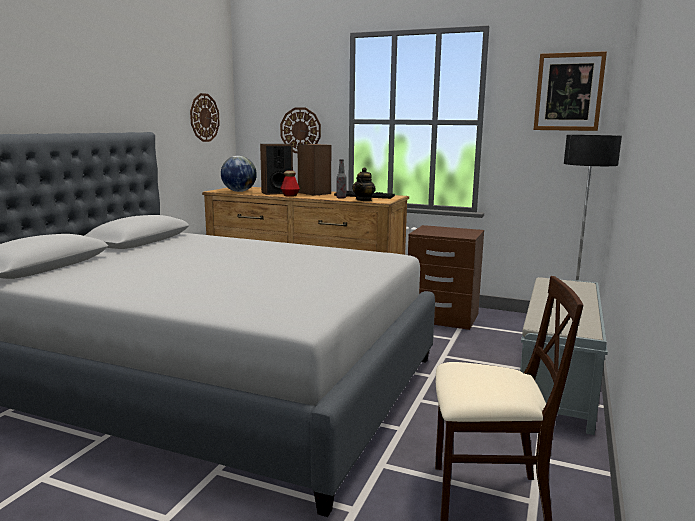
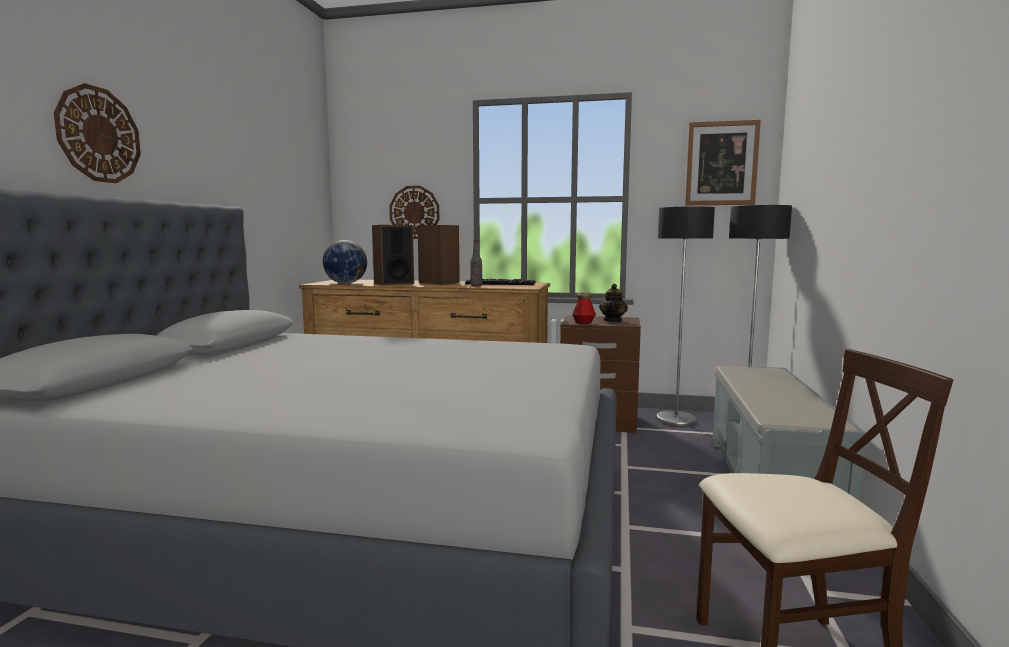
camera: 10 degrees left, 5 degrees down
wall clock [190,93,220,142] -> wall clock moved to [54,83,141,183]
bottle [280,171,300,197] -> bottle moved to [572,292,596,324]
teapot [352,167,376,201] -> teapot moved to [599,284,628,322]
none -> floor lamp [656,206,715,426]

